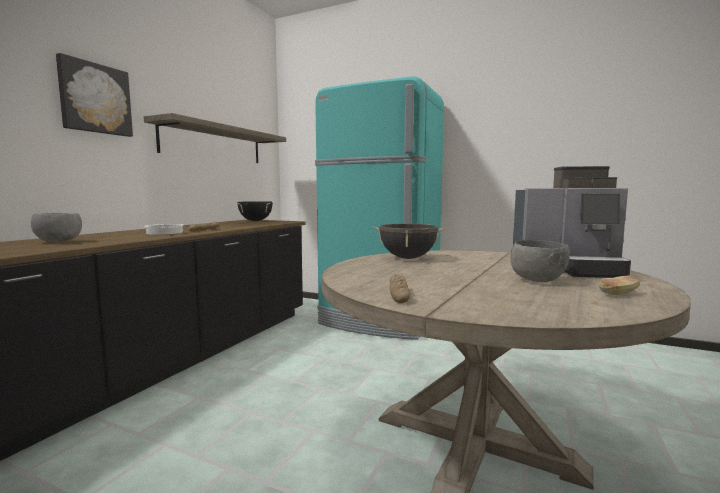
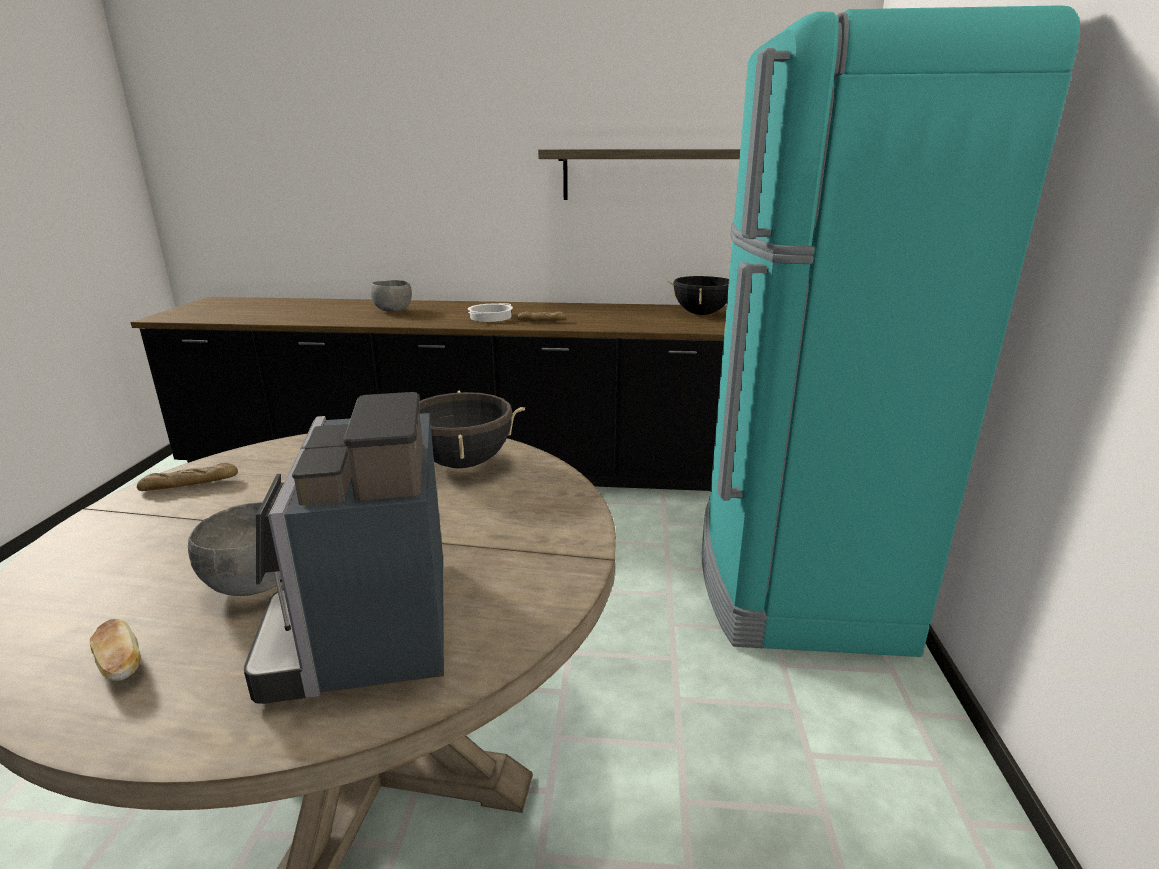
camera: 70 degrees right, 15 degrees up
picture [56,53,133,137] -> none

